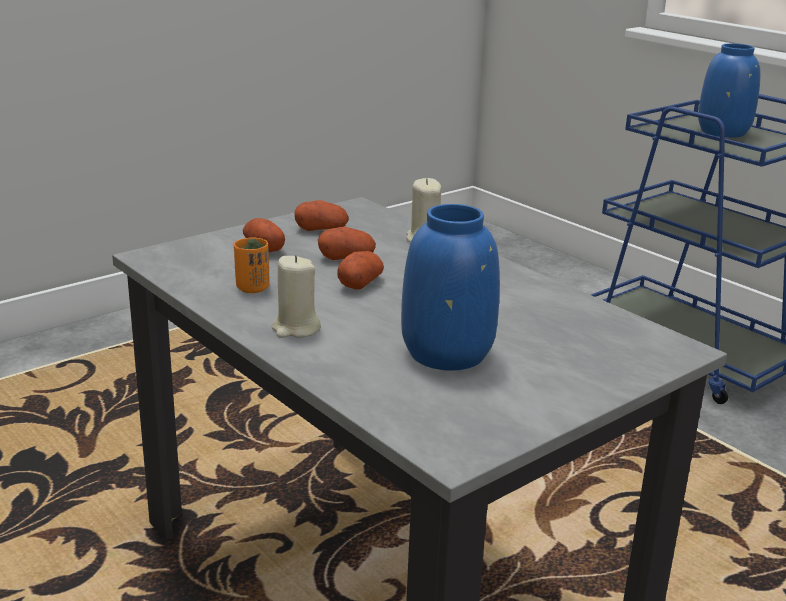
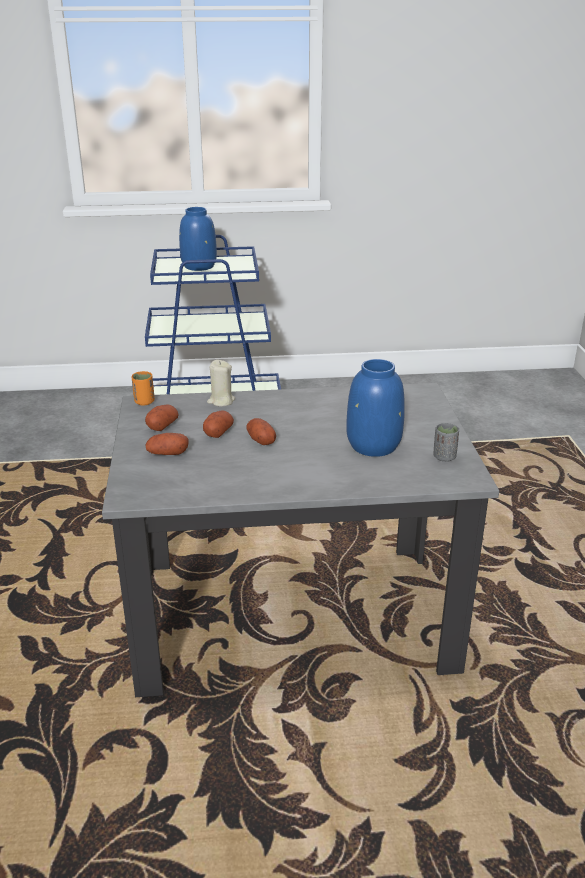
camera: 55 degrees left, 5 degrees up
orange cup [234,237,270,293] -> orange cup moved to [132,371,155,406]
beige candle [272,255,321,338] -> none
none -> grey cup [433,423,459,462]

